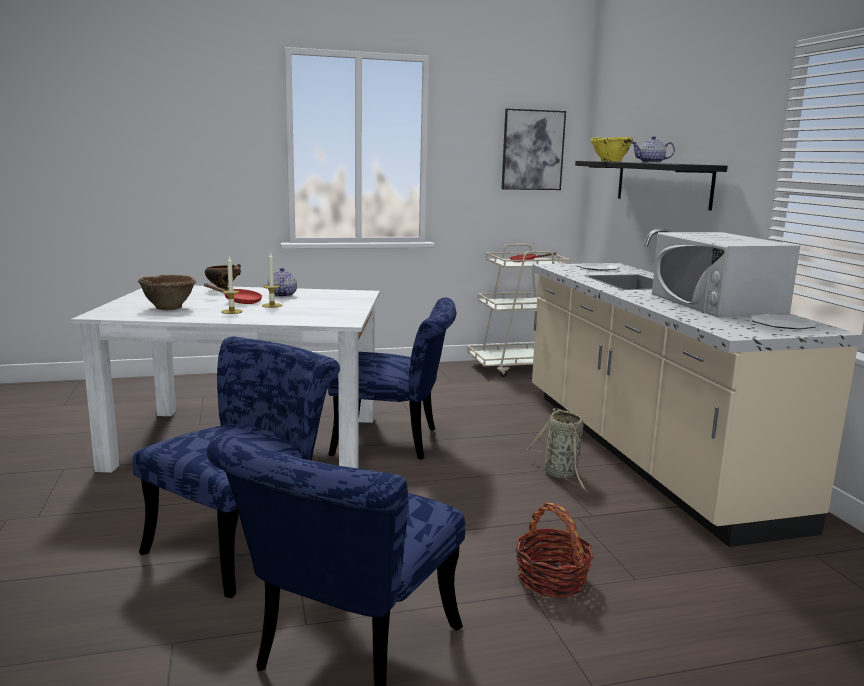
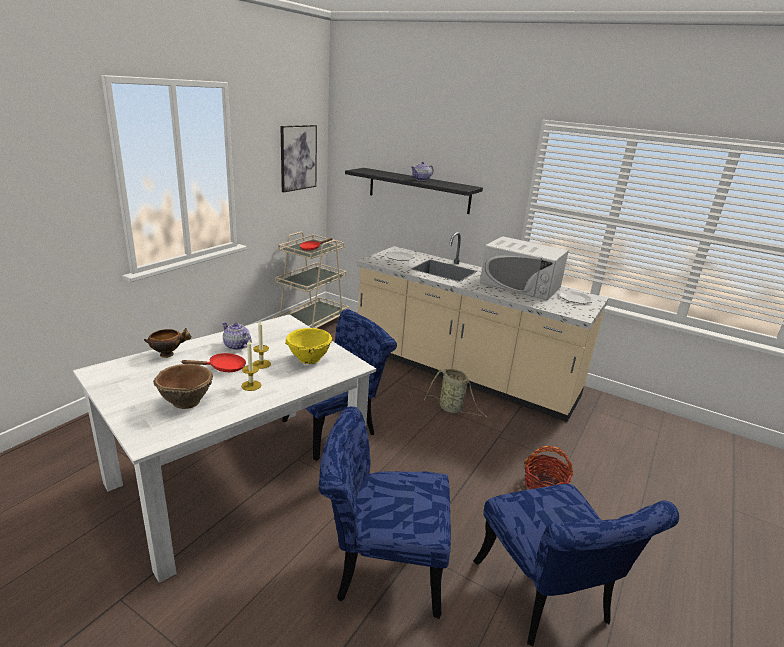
camera: 45 degrees left, 10 degrees up
blue chair [132,336,340,598] -> blue chair turned 75 degrees counterclockwise [319,406,451,619]
yellow bowl [591,137,633,162] -> yellow bowl moved to [285,328,332,364]

